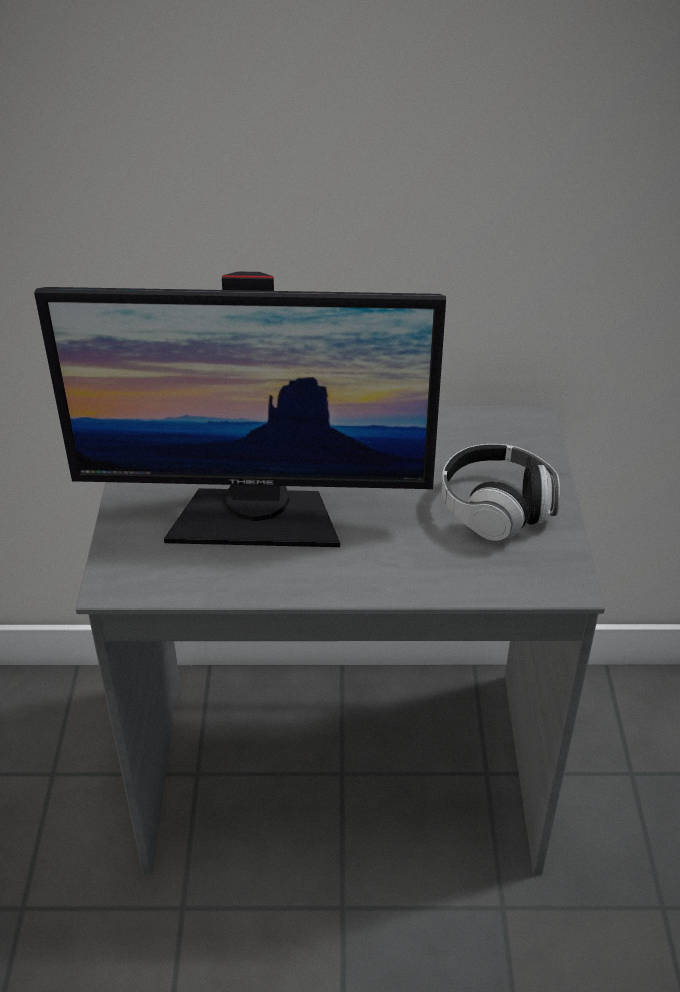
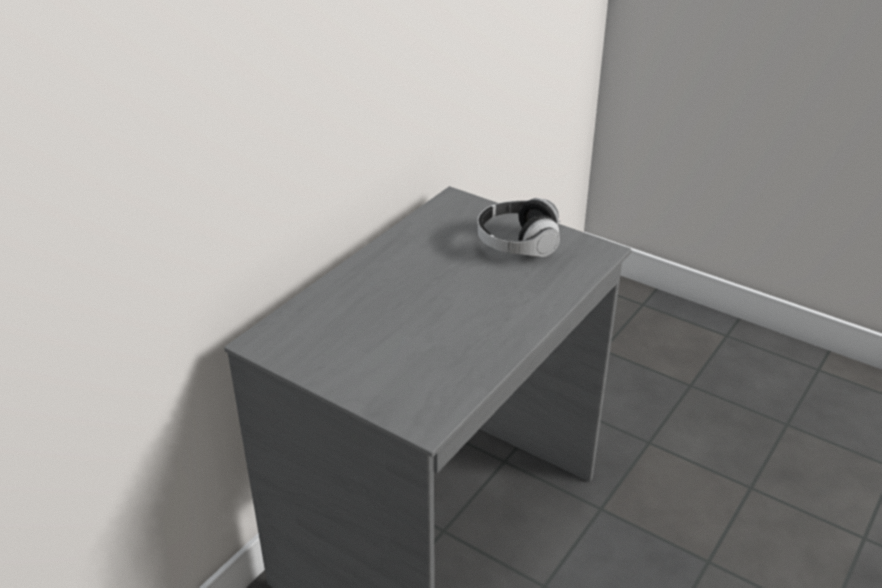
camera: 55 degrees left, 5 degrees down
monitor [34,272,446,547] -> none

